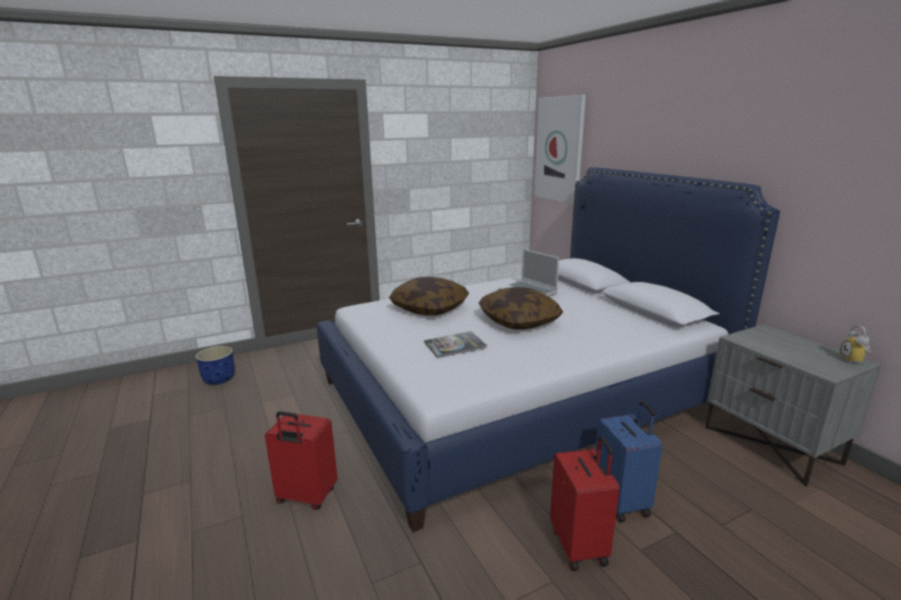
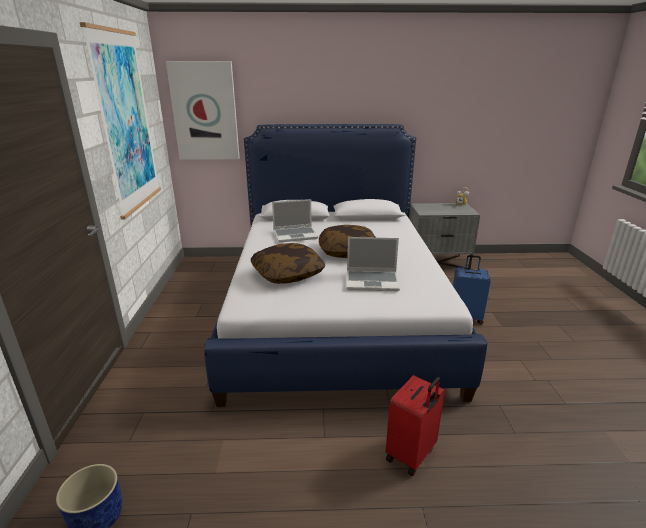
camera: 65 degrees left, 5 degrees up
book [424,331,487,358] -> laptop [347,237,400,291]
red suitcase [550,436,619,571] -> none
none -> picture [80,22,161,219]

